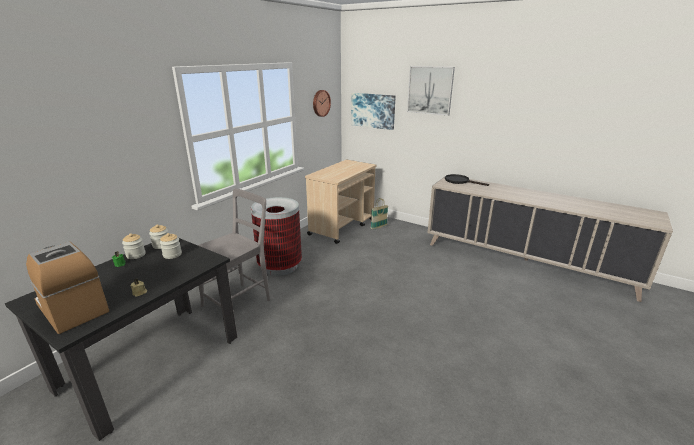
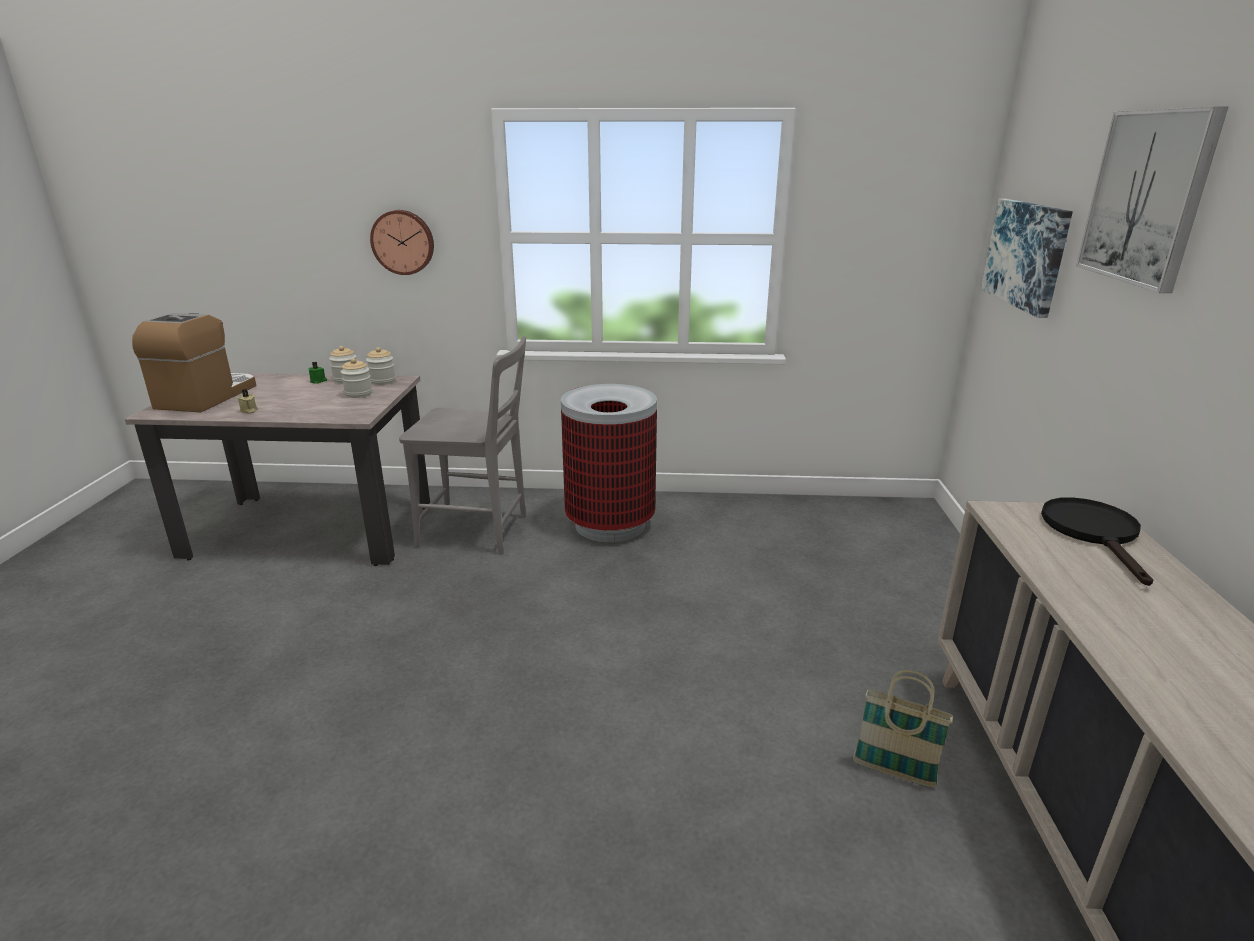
camera: 60 degrees right, 0 degrees up
black dining table [5,238,237,441] -> beige dining table [125,373,430,566]
beige cart [305,160,377,244] -> none
wall clock [313,90,331,117] -> wall clock moved to [370,210,434,275]
basket [371,198,388,230] -> basket moved to [853,670,953,788]

